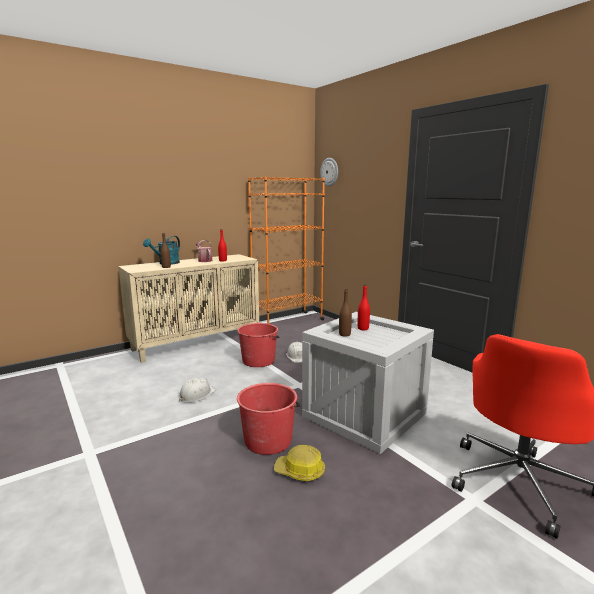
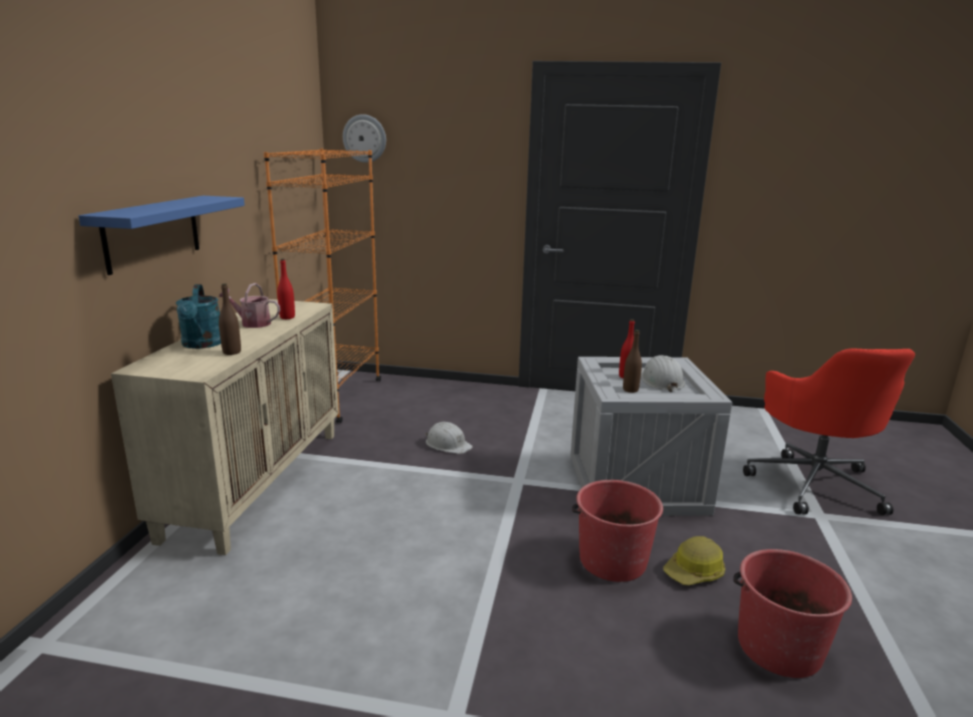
camera: 45 degrees left, 5 degrees up
white hard hat [179,378,216,403] -> white hard hat moved to [641,355,685,392]
red bucket [237,323,279,367] -> red bucket moved to [733,549,852,678]
none -> blue shelf [79,196,245,275]

